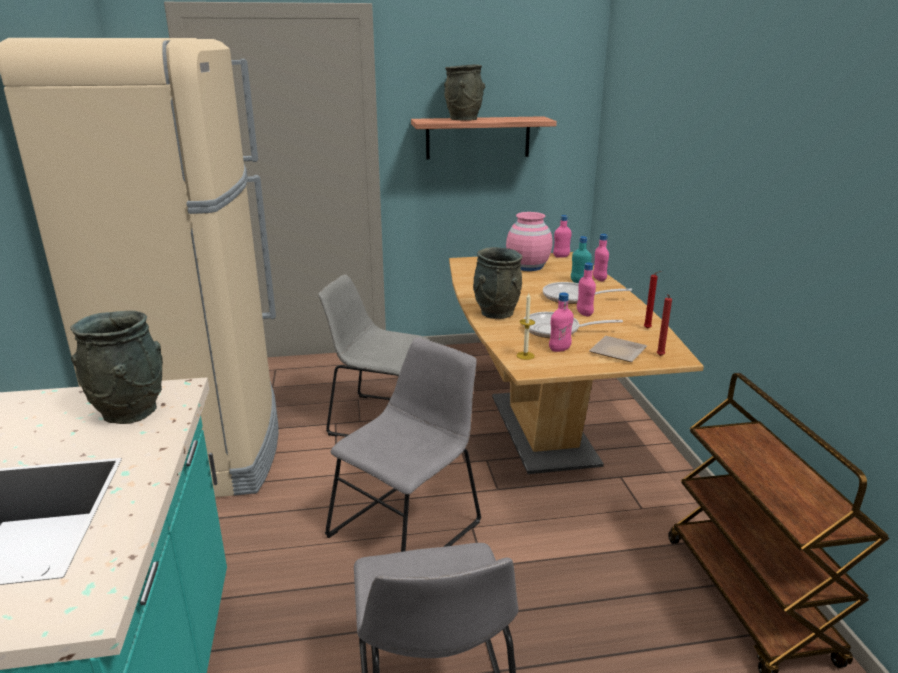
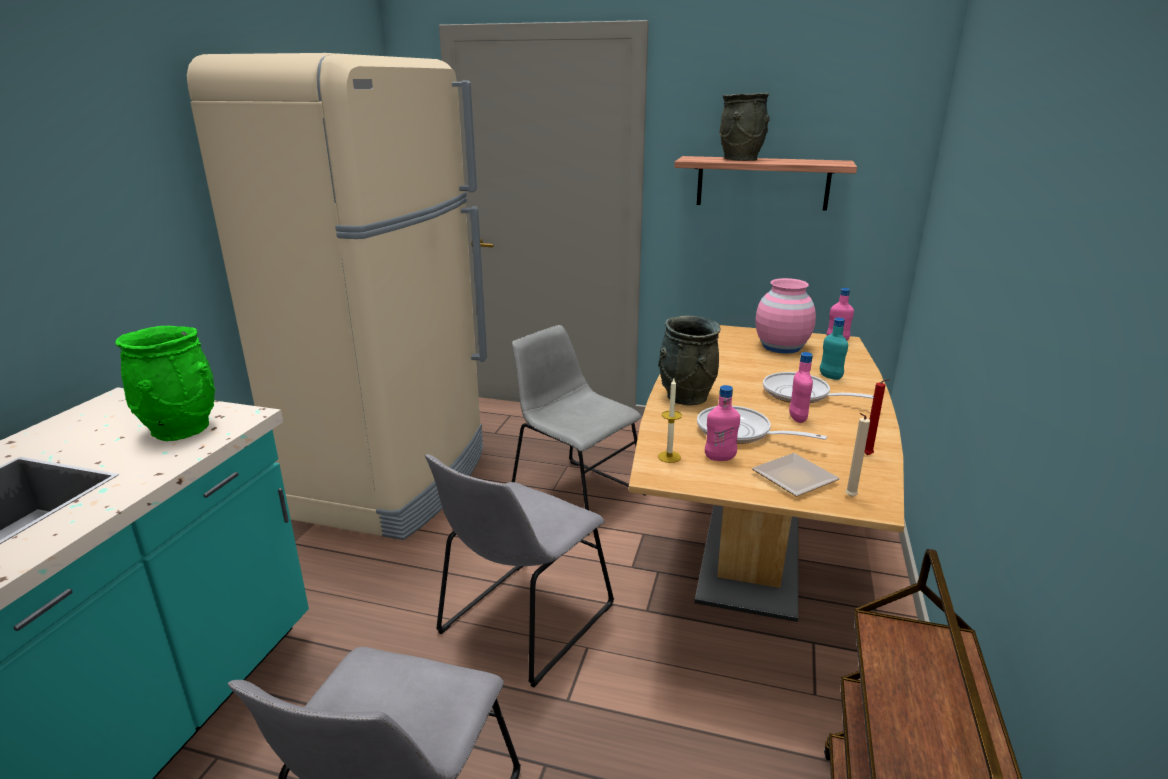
camera: 25 degrees right, 0 degrees up
grey vase [70,310,163,424] -> green vase [115,326,215,441]
grey chair [325,337,481,552] -> grey chair turned 150 degrees clockwise [425,454,614,687]
pink bottle [593,234,609,281] -> none
red candle [657,294,672,356] -> beige candle [845,413,870,497]

